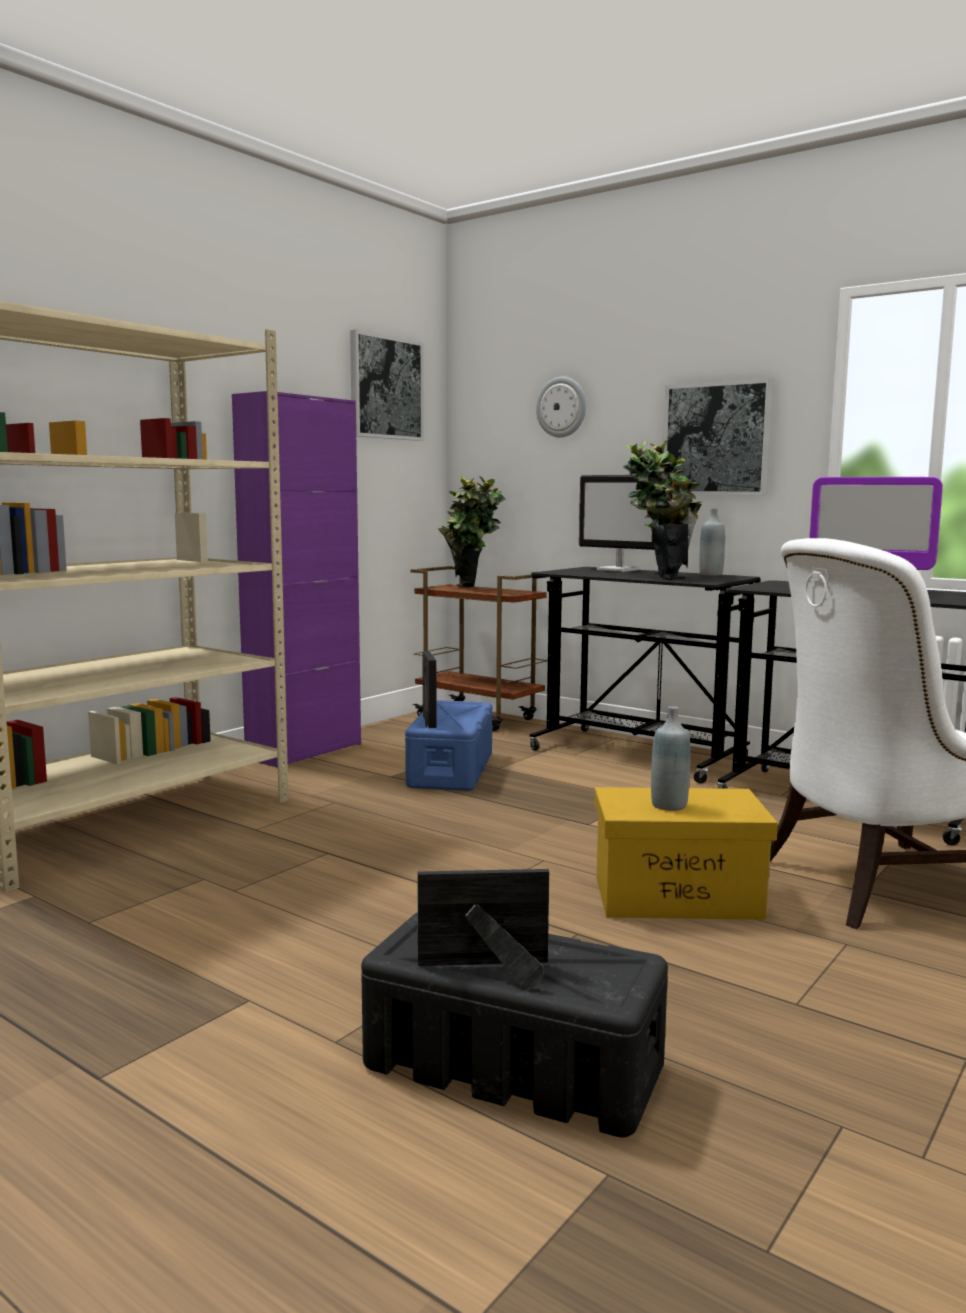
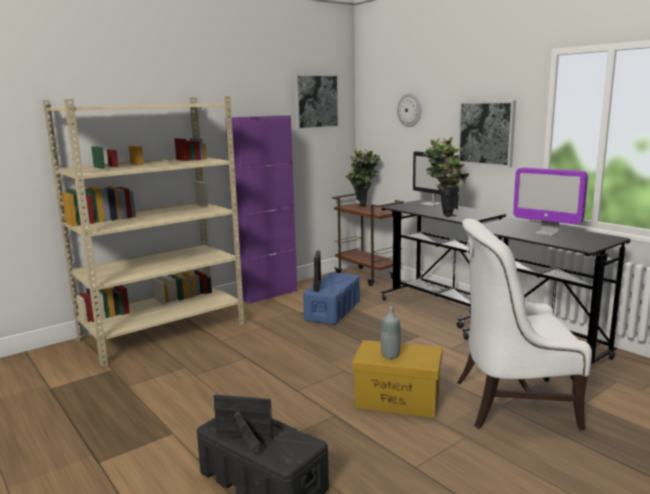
camera: 15 degrees right, 5 degrees up
grey bottle [699,508,725,576] -> none

